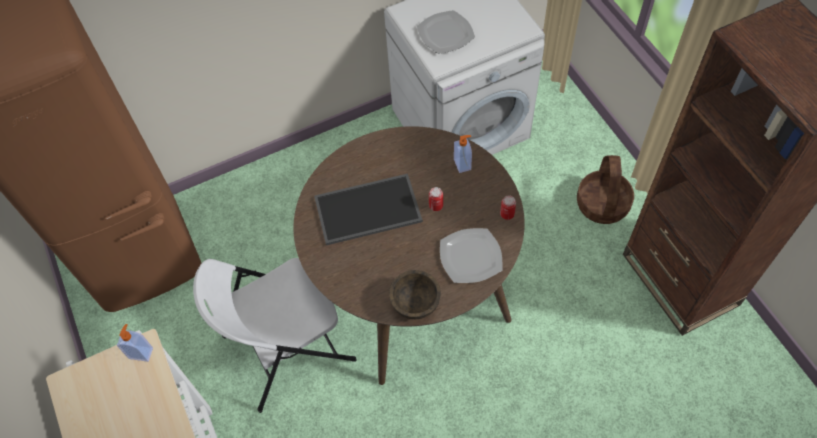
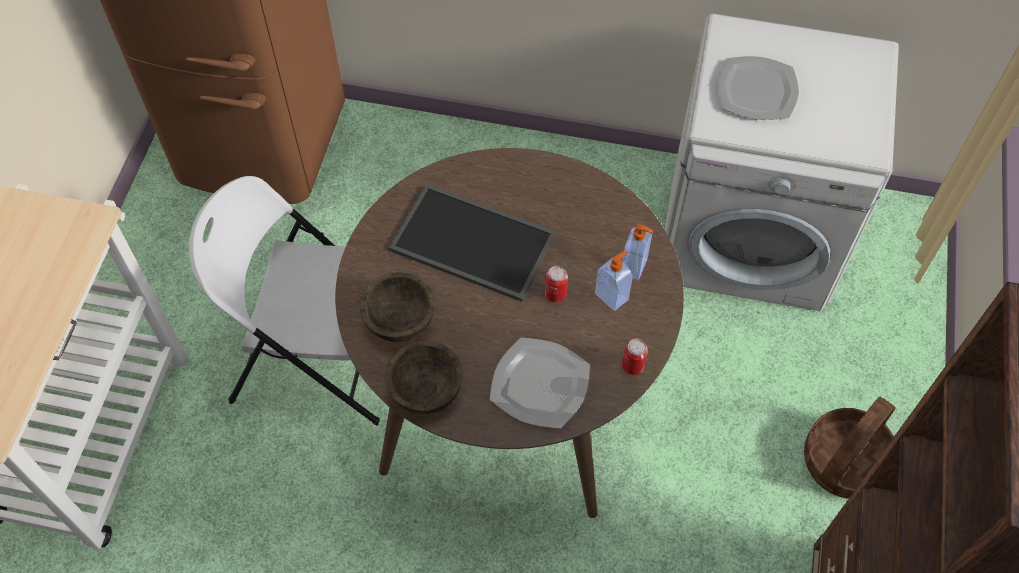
camera: 35 degrees right, 0 degrees up
soap dispenser [117,324,153,362] -> soap dispenser moved to [595,251,633,311]
none -> brown bowl [360,272,435,342]

